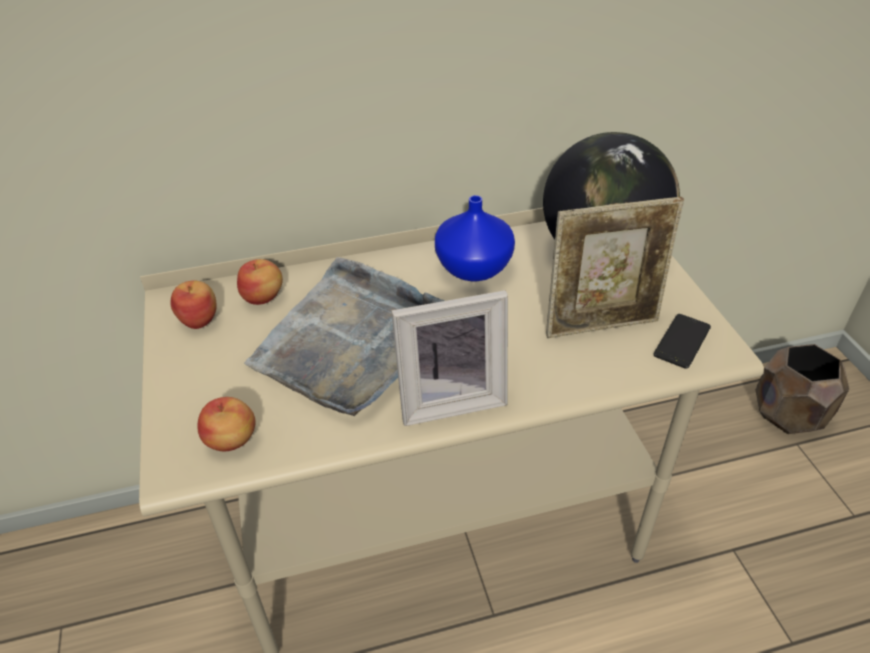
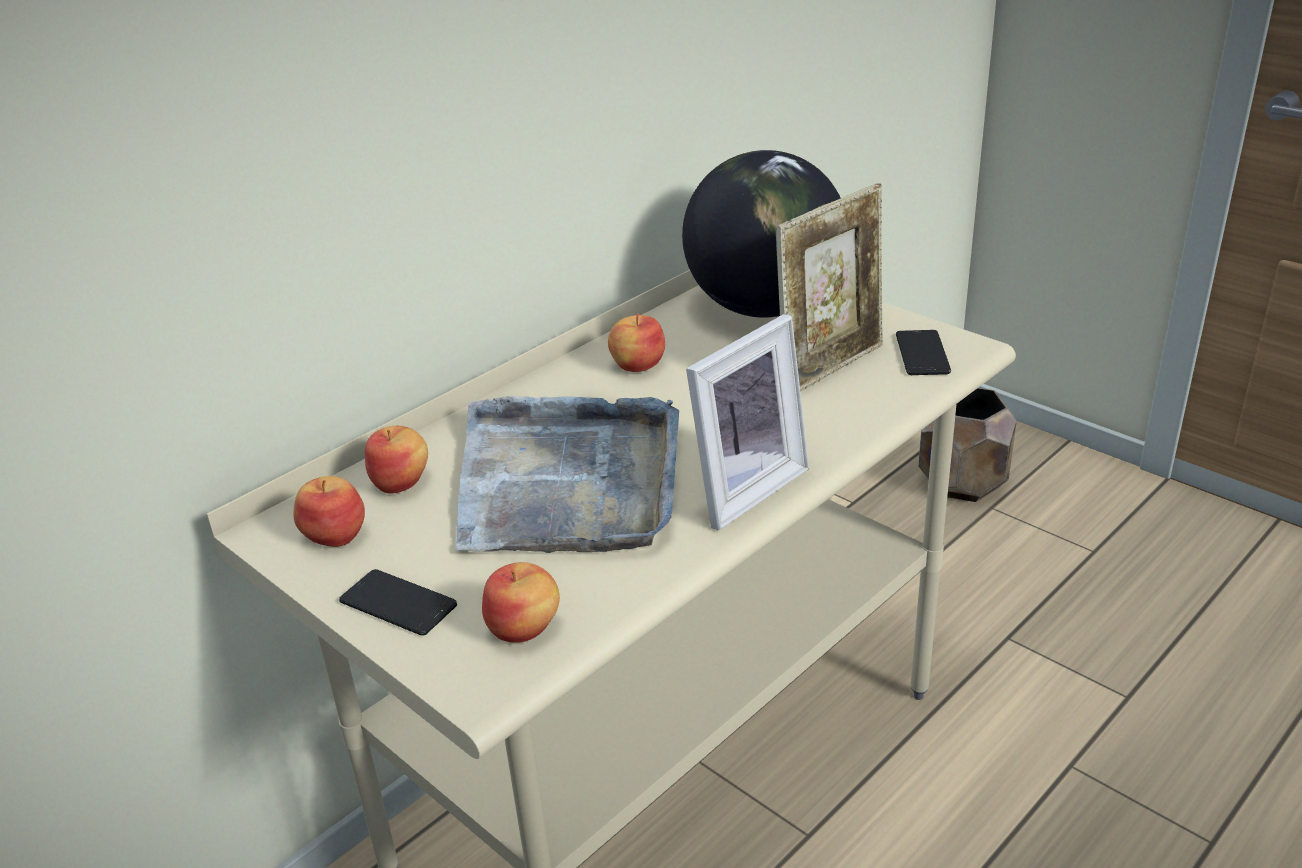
camera: 30 degrees left, 10 degrees down
blue vase [435,195,515,281] -> apple [608,314,665,372]
none -> phone [339,569,457,635]

